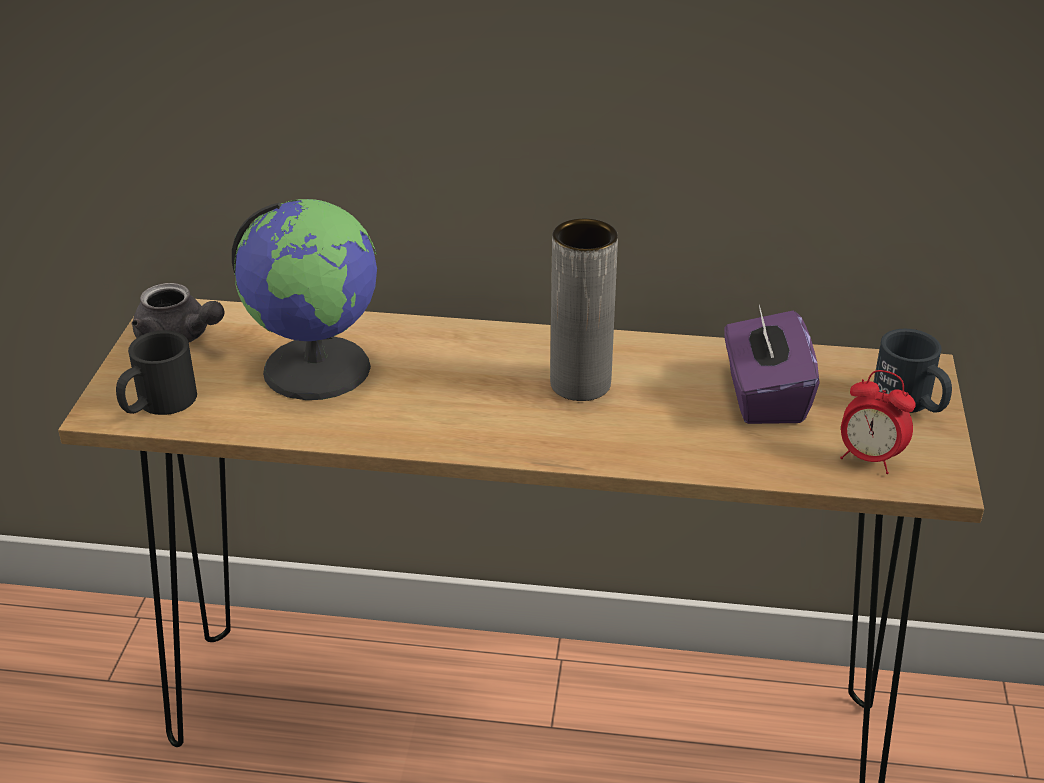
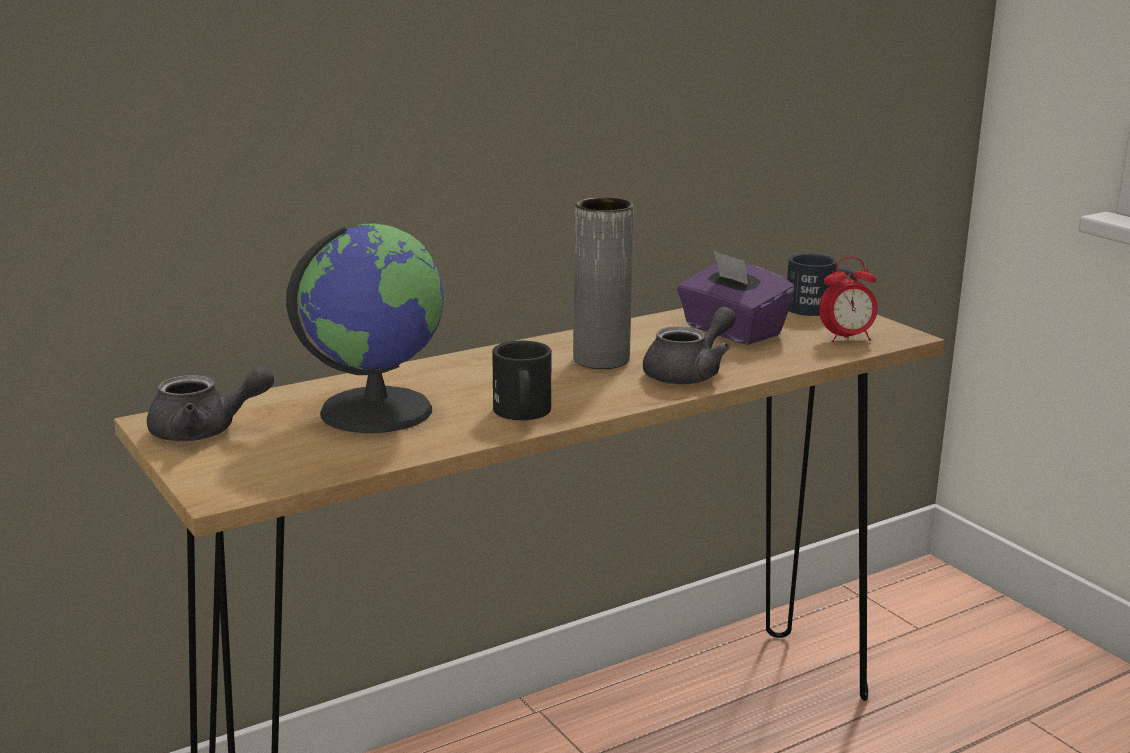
camera: 40 degrees left, 15 degrees down
black mug [116,330,197,415] -> black mug moved to [492,341,552,420]
none -> grey teapot [643,307,736,385]

